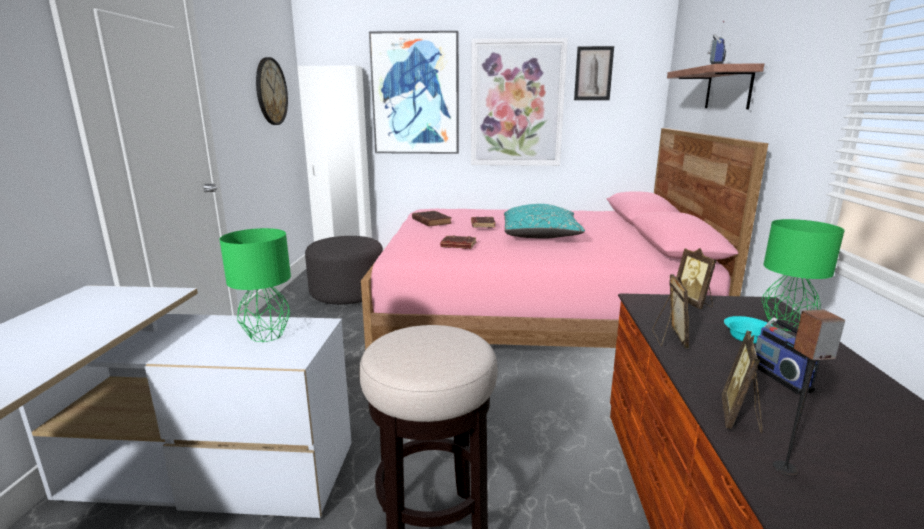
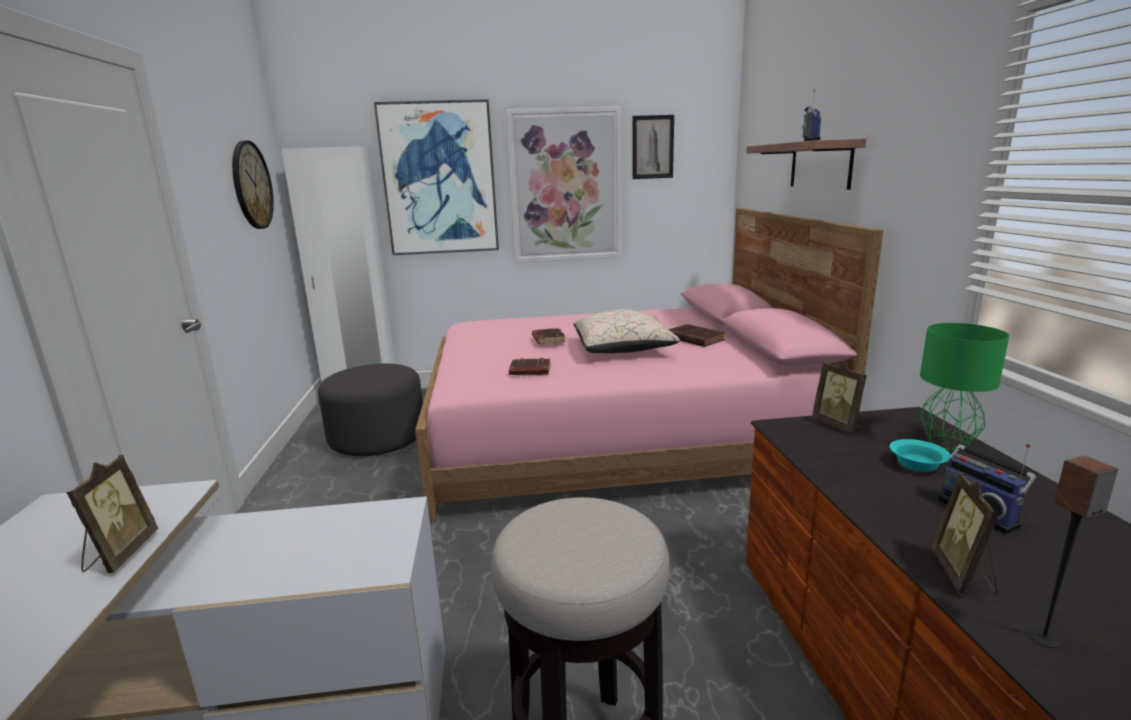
camera: 10 degrees left, 0 degrees up
green table lamp [220,228,291,342] -> none
brown book [412,211,452,226] -> brown book moved to [668,324,725,347]
turquoise pillow [504,204,585,239] -> beige pillow [574,309,680,353]
picture frame [652,274,689,348] -> picture frame moved to [66,455,158,573]

